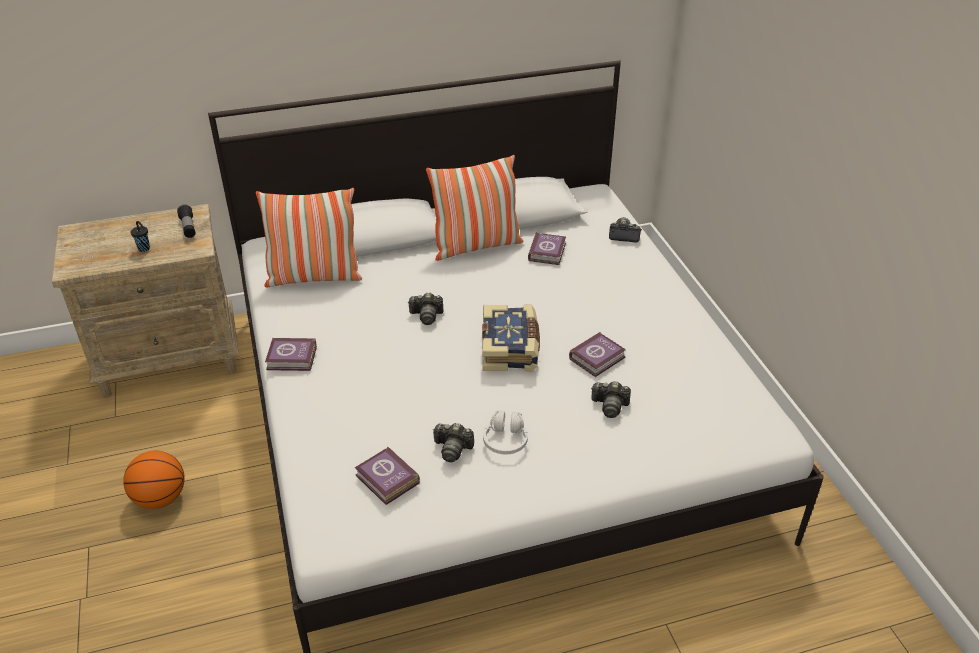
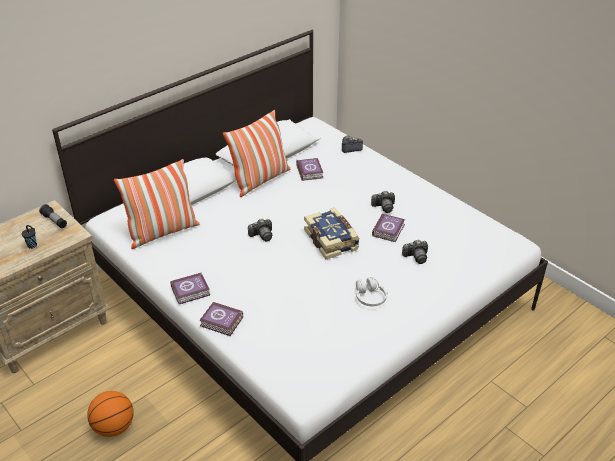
camera: 25 degrees left, 0 degrees up
book [355,446,420,505] -> book moved to [199,302,243,336]
camera [433,423,474,462] -> camera moved to [371,191,395,213]

